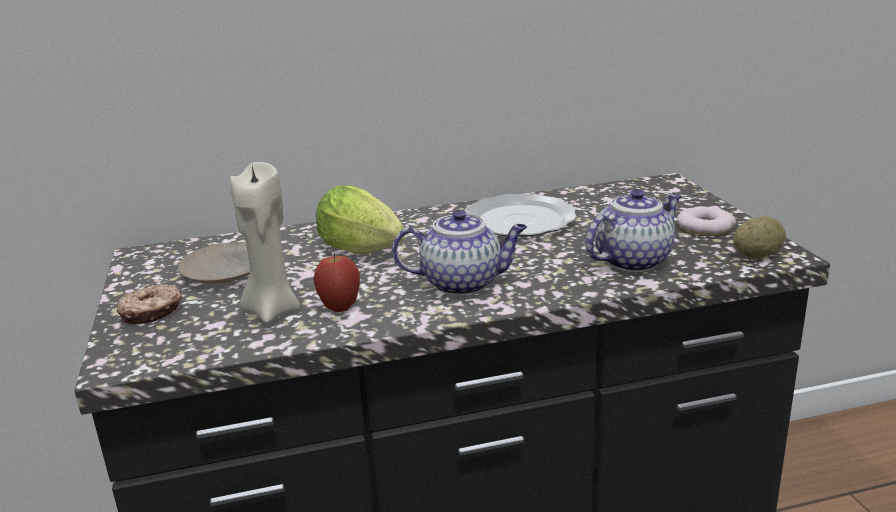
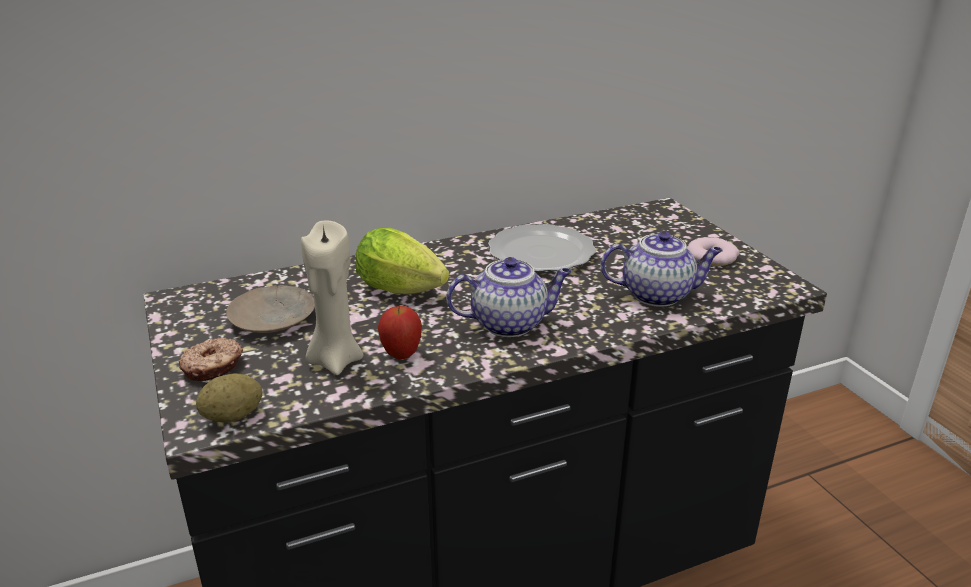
camera: 10 degrees left, 5 degrees up
teapot [585,189,682,272] -> teapot turned 45 degrees clockwise [600,231,723,307]
potato [733,216,786,259] -> potato moved to [196,374,263,423]

